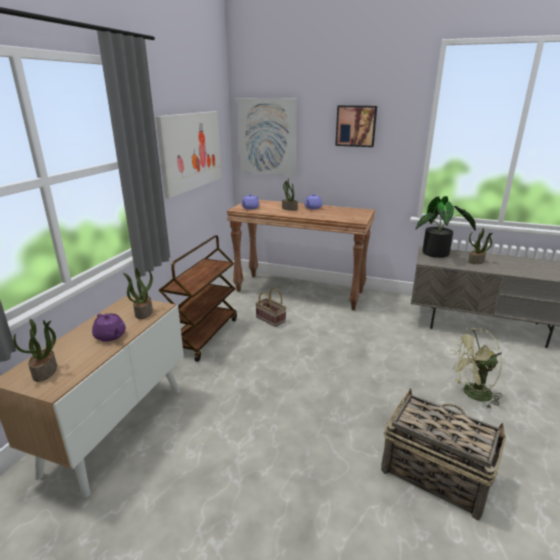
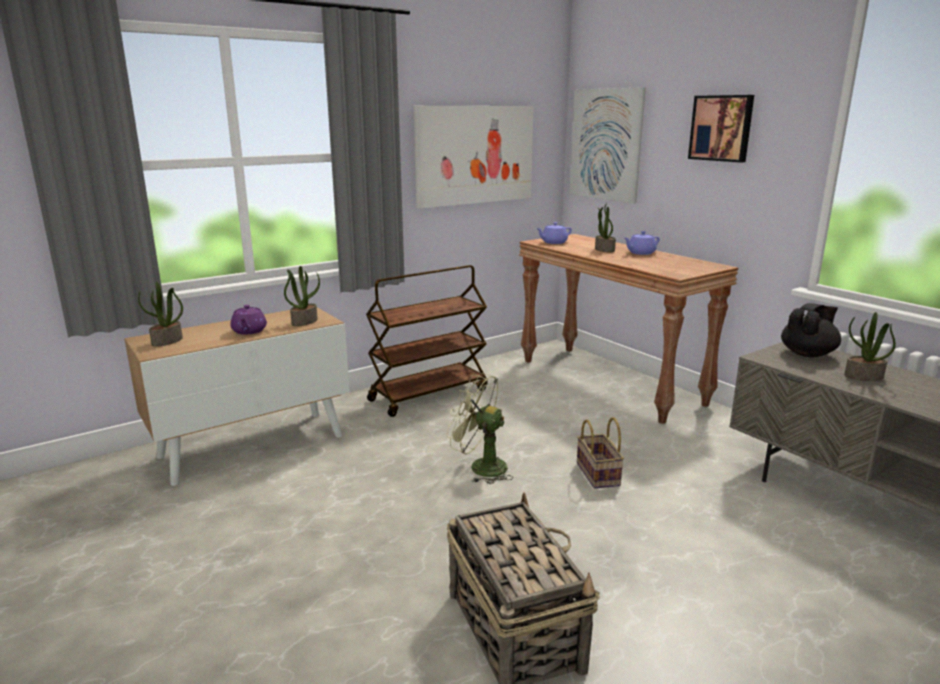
camera: 35 degrees right, 5 degrees down
basket [255,288,286,327] -> basket moved to [577,417,624,489]
potted plant [416,196,476,258] -> black teapot [781,303,841,357]
green fan [450,328,502,409] -> green fan moved to [447,373,513,484]

